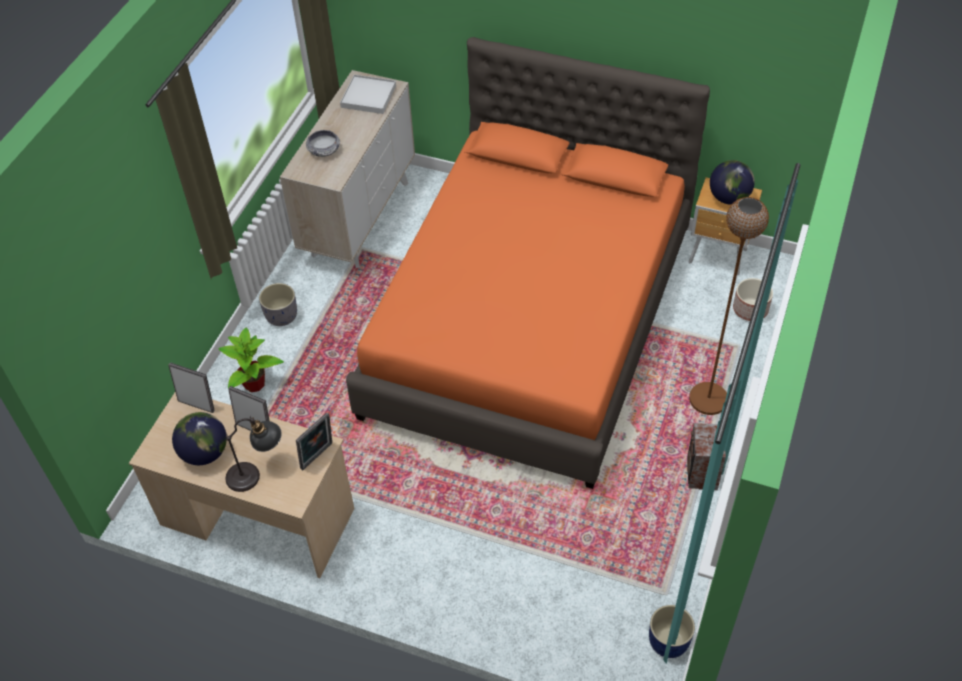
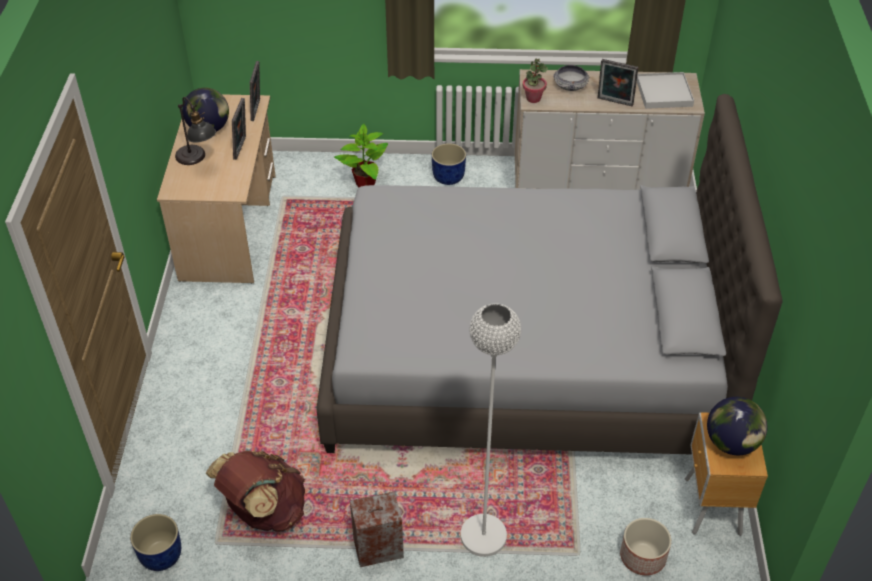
camera: 70 degrees right, 5 degrees down
grey planter [259,283,297,326] -> blue planter [432,143,466,185]
picture frame [296,412,332,470] -> picture frame moved to [598,59,638,107]
orange bed [346,37,710,489] -> grey bed [317,94,783,455]
brown floor lamp [689,197,769,415] -> white floor lamp [461,303,521,557]
none -> brown backpack [205,451,305,532]
none -> potted plant [523,59,548,103]

